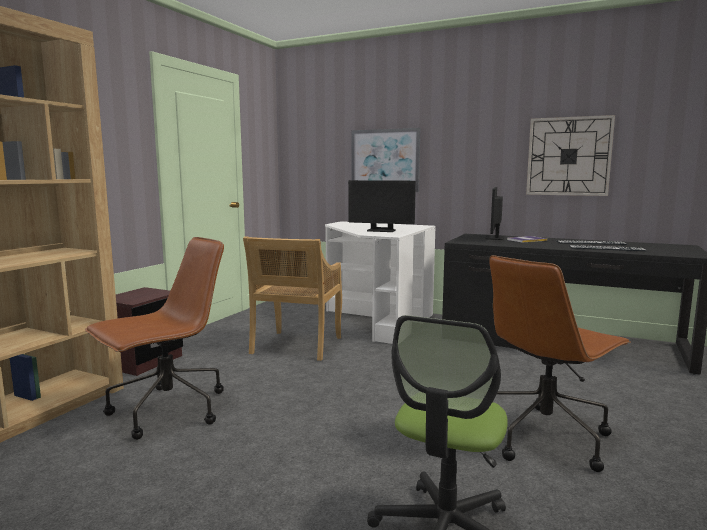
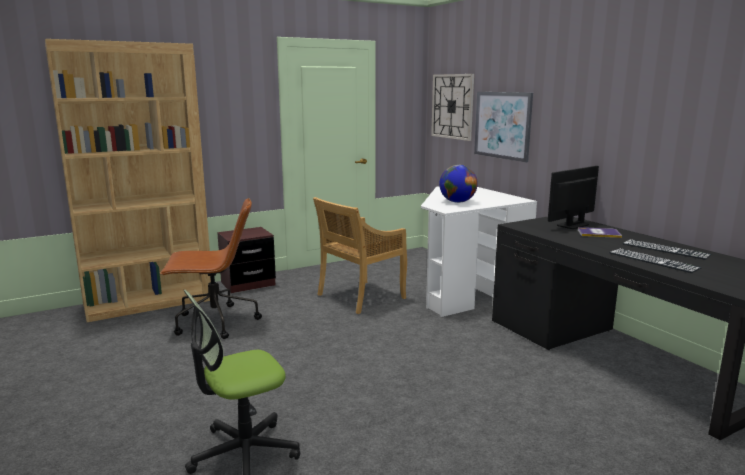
camera: 35 degrees right, 5 degrees up
monitor [348,180,416,232] -> globe [439,165,478,203]
brown office chair [489,255,631,472] -> none
wall clock [526,115,615,196] -> wall clock moved to [431,74,474,141]

